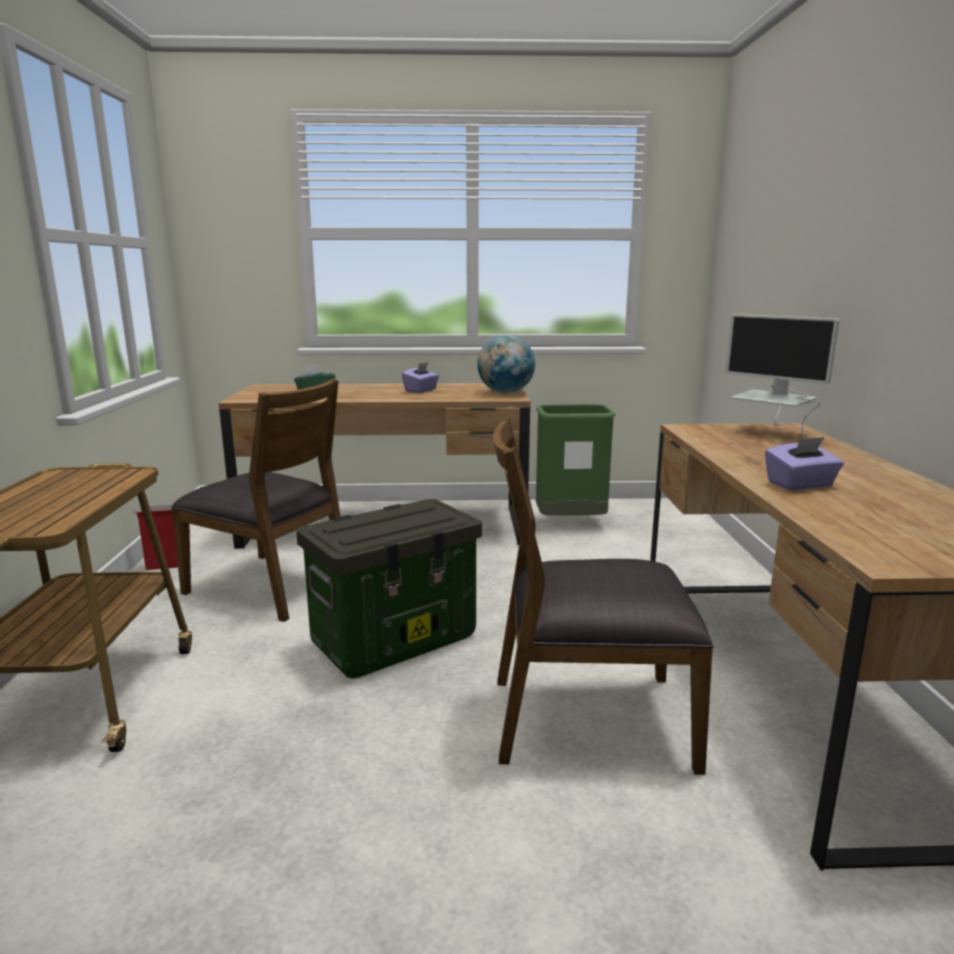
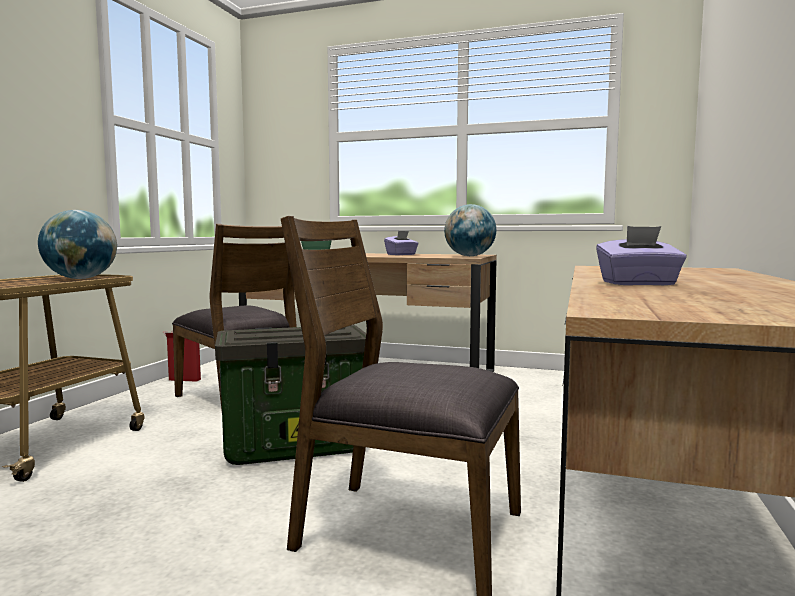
camera: 20 degrees right, 10 degrees down
green trash can [536,404,616,516] -> none
monitor [725,314,839,438] -> none
none -> globe [38,210,117,279]

